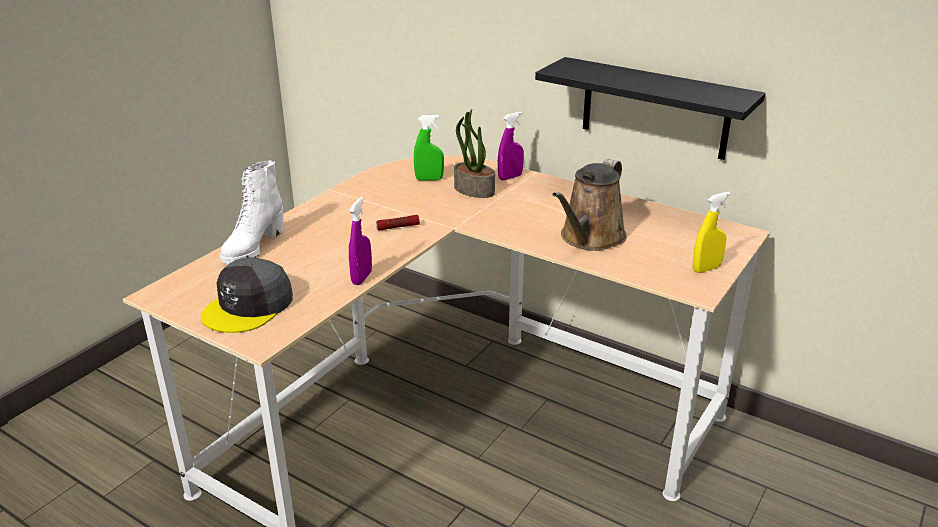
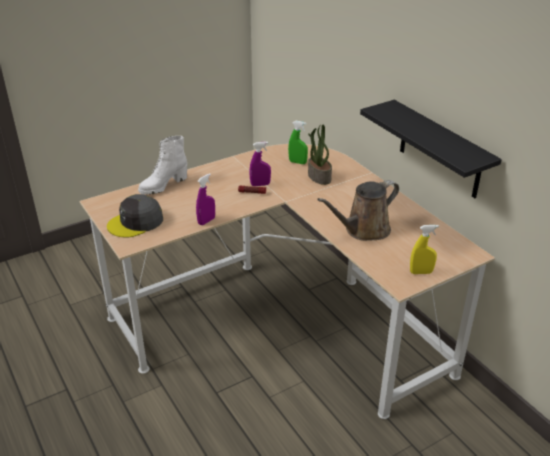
camera: 25 degrees right, 5 degrees up
purple spray bottle [498,112,524,180] -> purple spray bottle moved to [249,142,271,186]

